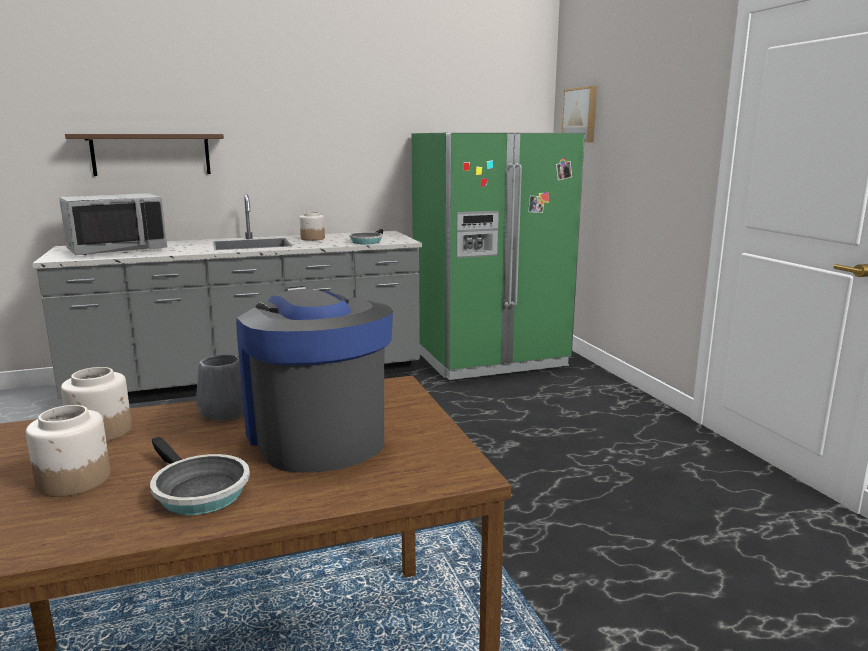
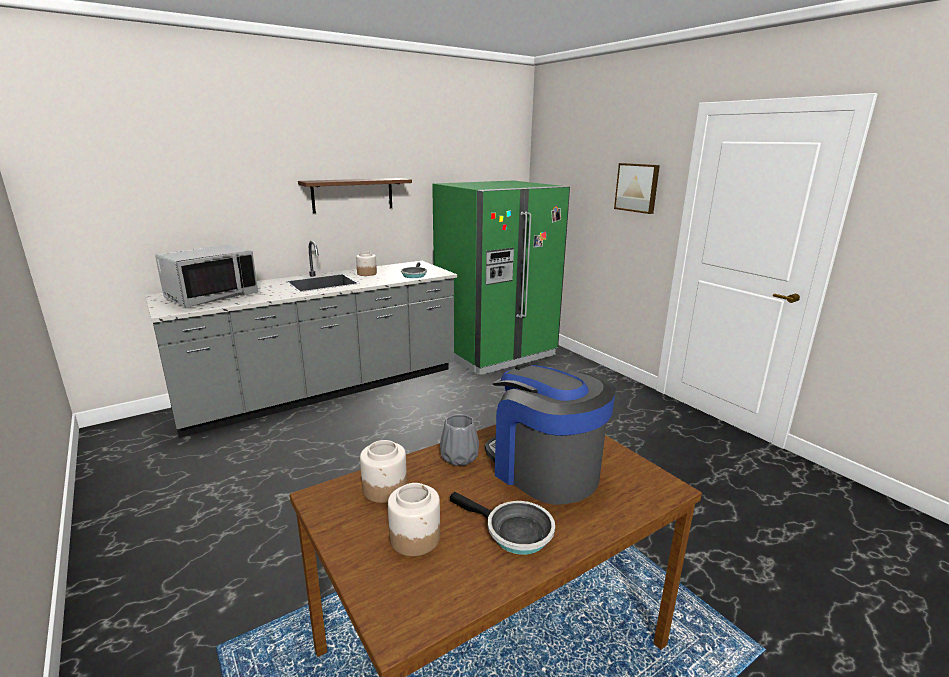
camera: 15 degrees left, 5 degrees up
brown shelf [65,134,224,176] -> brown shelf moved to [298,178,412,213]
picture [562,86,597,142] -> picture moved to [614,163,660,214]

